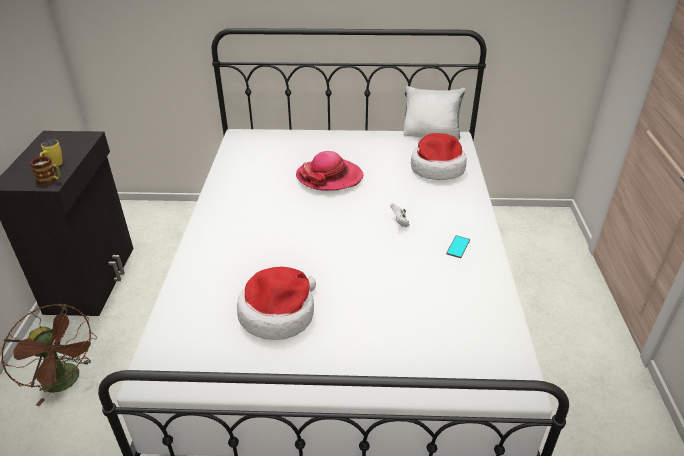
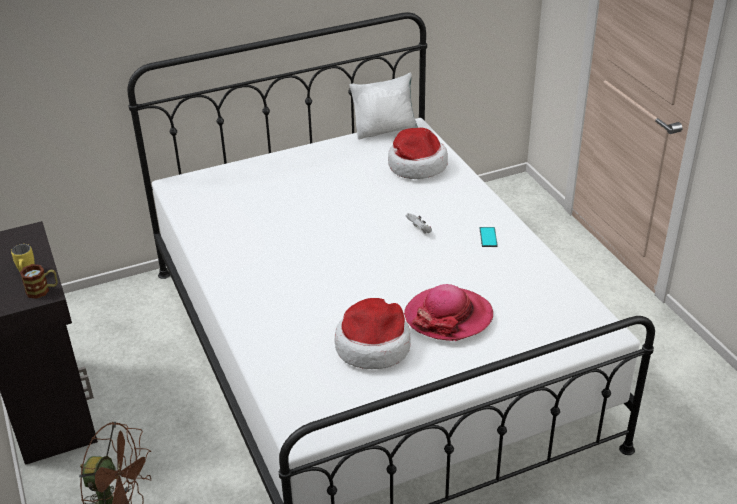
camera: 25 degrees left, 0 degrees up
hat [296,151,364,191] -> hat moved to [404,284,493,341]

